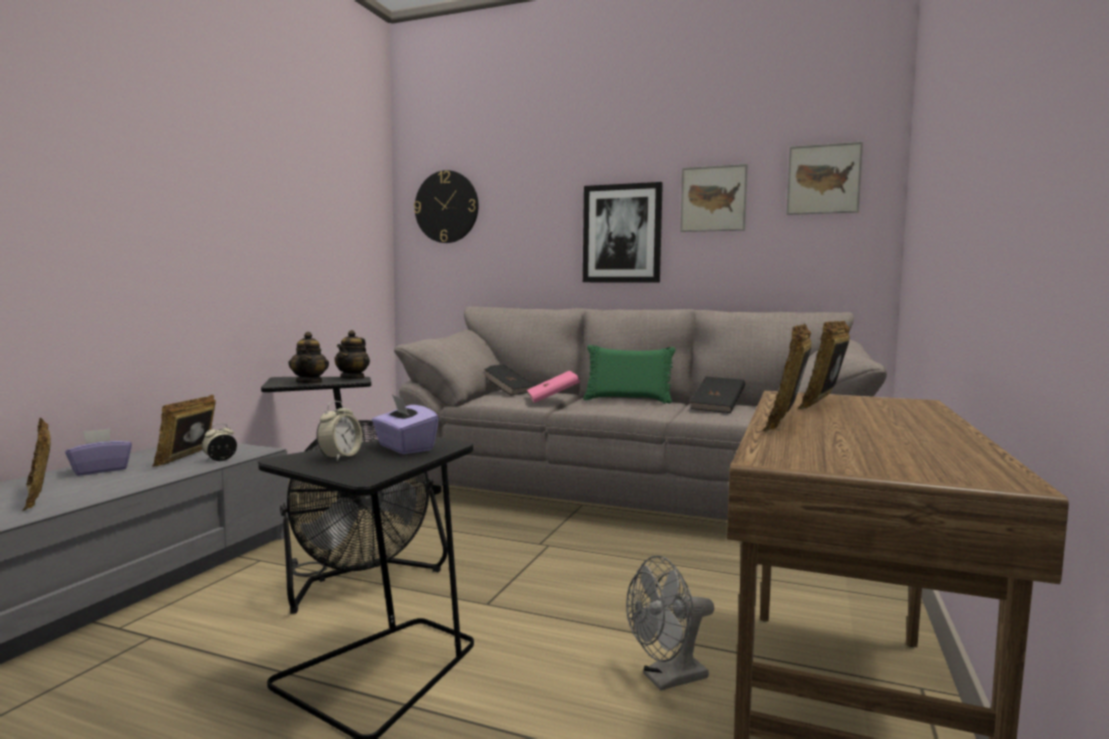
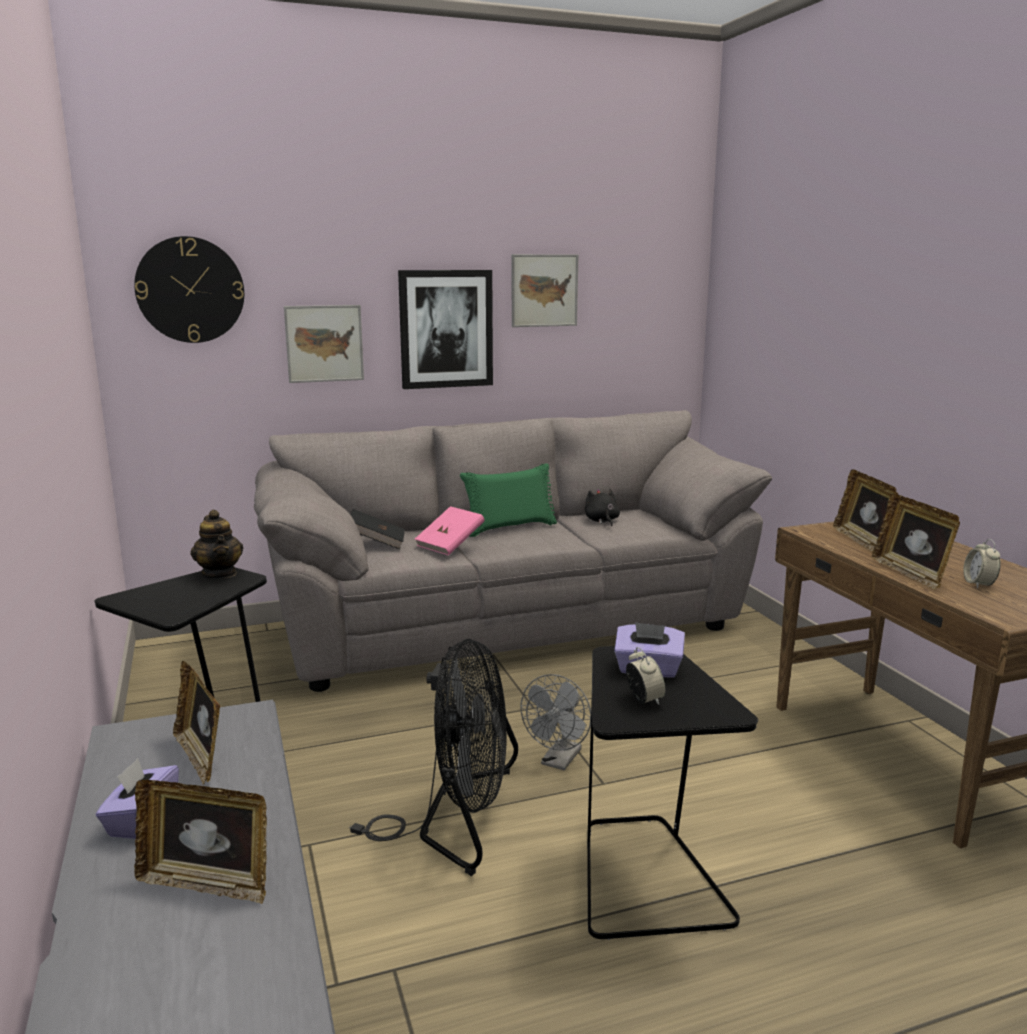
camera: 40 degrees left, 10 degrees up
alarm clock [202,423,237,461] -> alarm clock moved to [963,539,1001,588]
teapot [288,332,329,384] -> none
grey fan [626,555,714,691] -> grey fan moved to [521,674,591,770]
black book [690,377,745,413] -> black plush toy [585,489,620,526]
picture [786,142,863,215] -> picture moved to [284,305,364,383]

